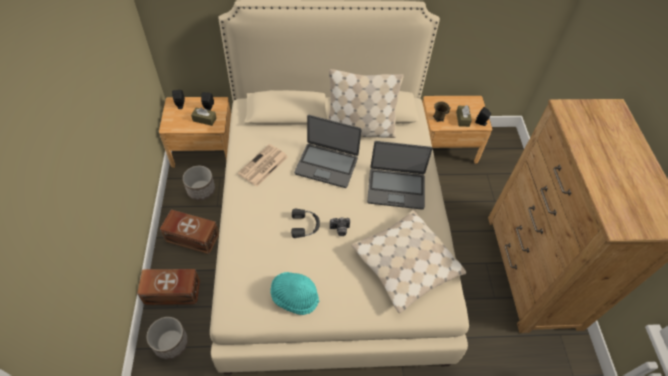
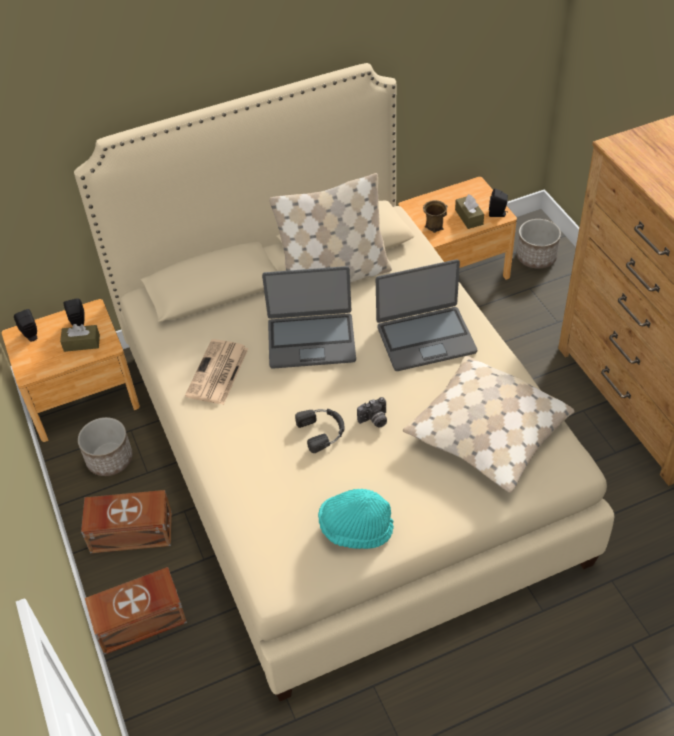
camera: 15 degrees left, 5 degrees down
planter [146,317,188,360] -> planter moved to [516,219,561,269]

